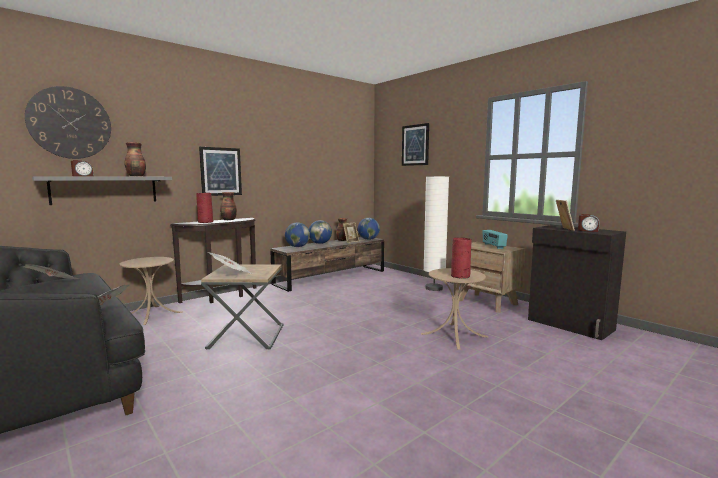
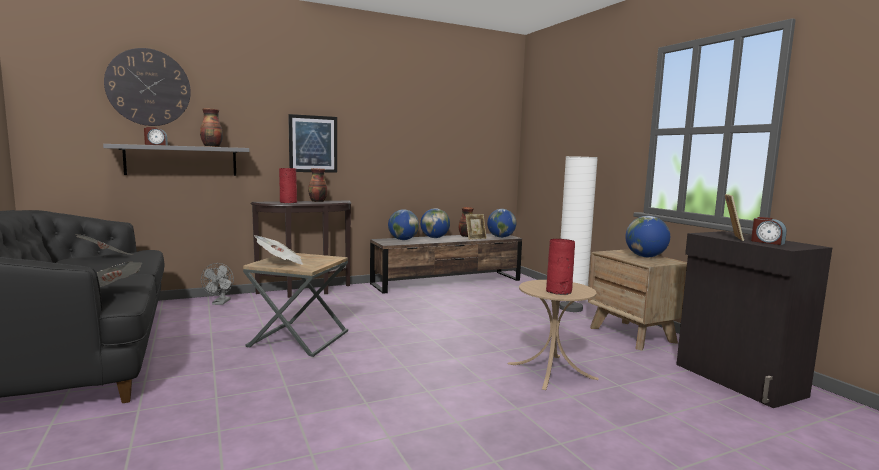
camera: 15 degrees right, 0 degrees up
beige side table [119,257,183,325] -> grey fan [201,263,234,305]
picture [402,123,429,166] -> none
radio [483,230,508,249] -> globe [625,216,670,257]

